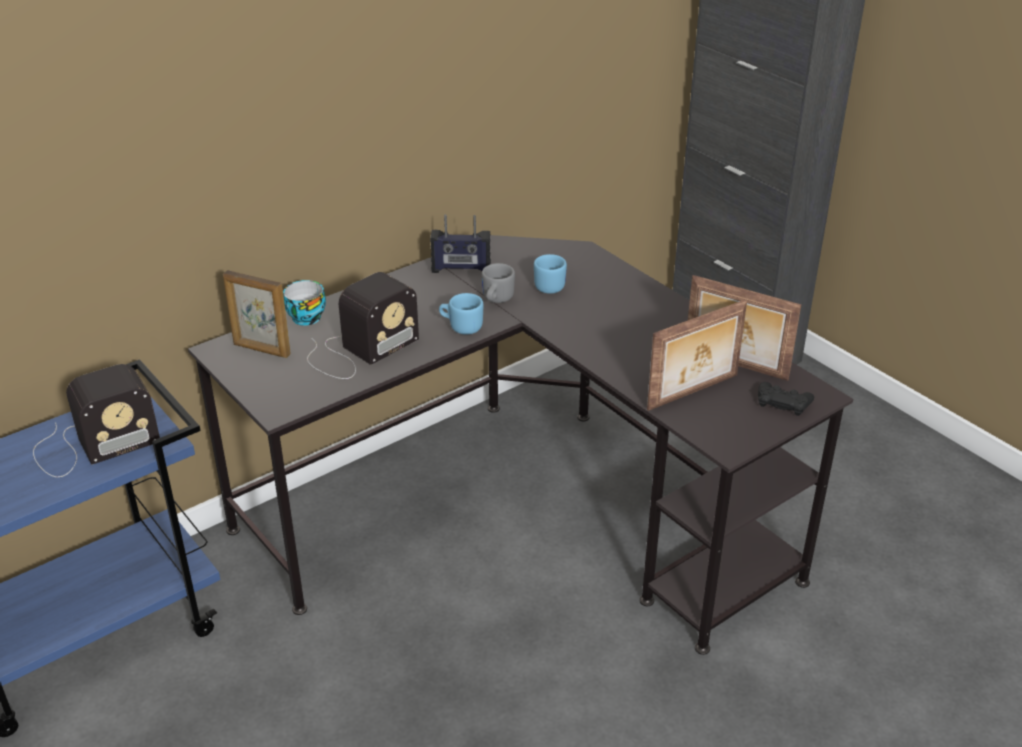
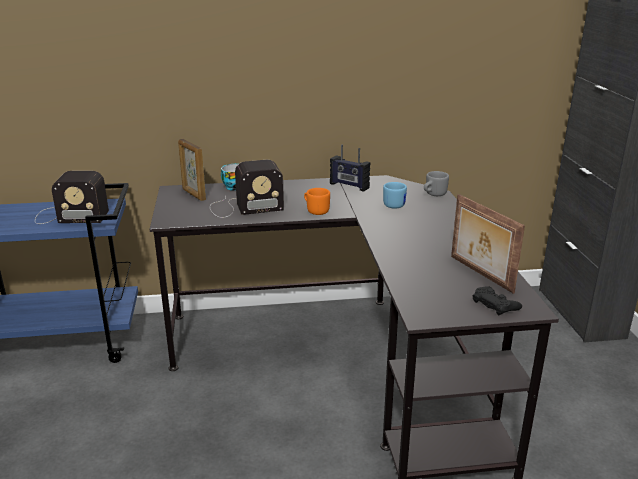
camera: 30 degrees right, 10 degrees down
blue mug [439,293,483,335] -> orange mug [304,188,330,215]
grey mug [482,263,515,303] -> grey mug moved to [424,171,449,196]
picture frame [647,299,747,411] -> none

